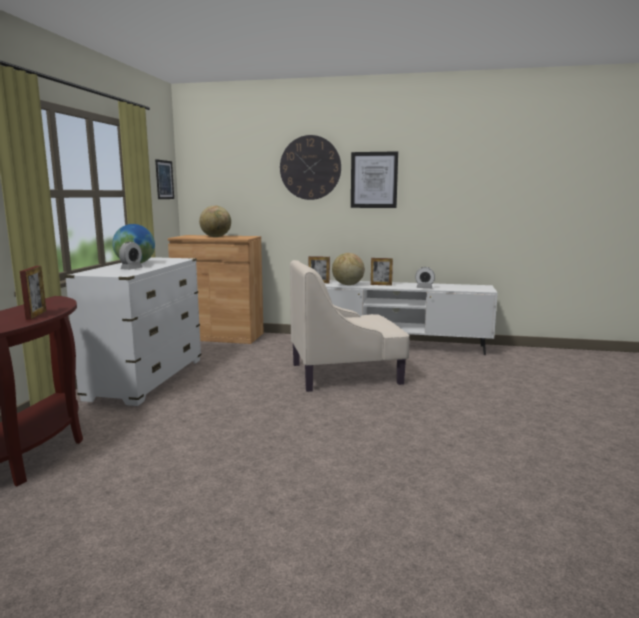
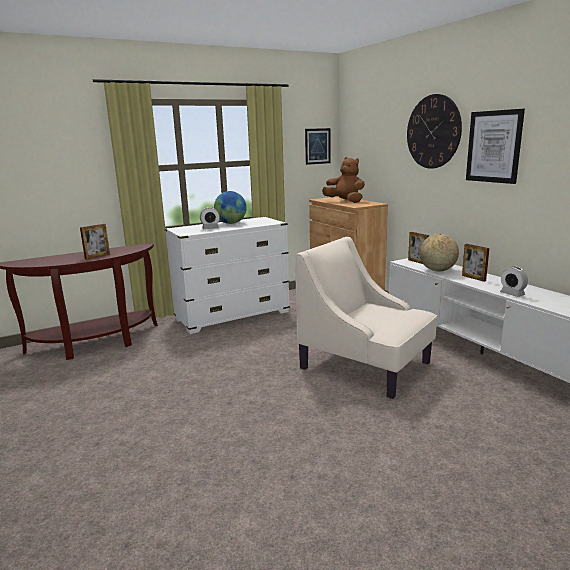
camera: 50 degrees right, 5 degrees up
globe [199,206,231,237] -> brown plush toy [322,157,365,203]

